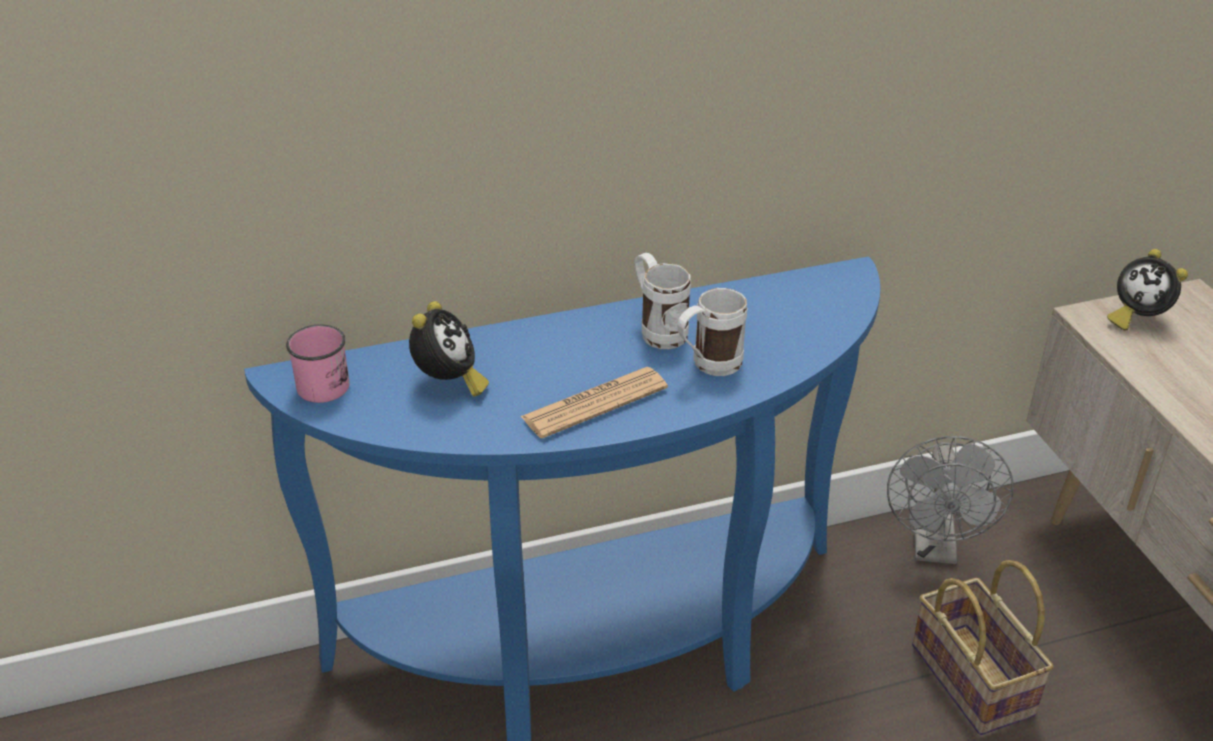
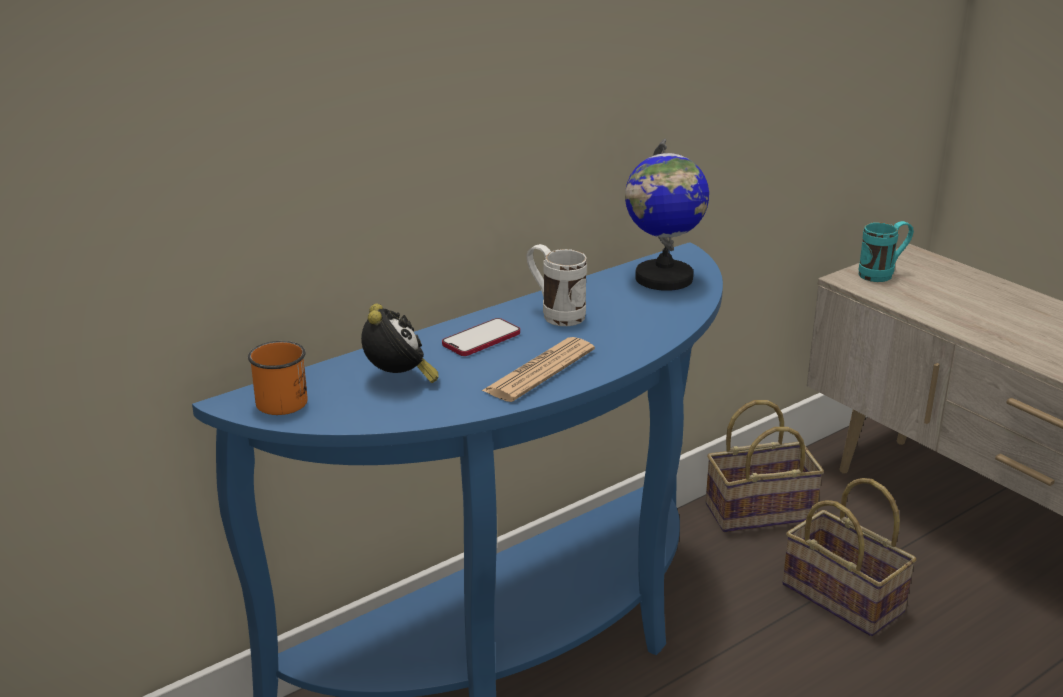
camera: 20 degrees left, 10 degrees down
pink mug [286,324,350,403] -> orange mug [248,341,308,415]
white mug [677,288,748,376] -> none
grey fan [887,436,1014,564] -> basket [706,400,824,532]
alarm clock [1107,249,1188,330] -> turquoise mug [858,221,914,282]
none -> phone [442,318,520,356]
none -> globe [625,139,709,291]

